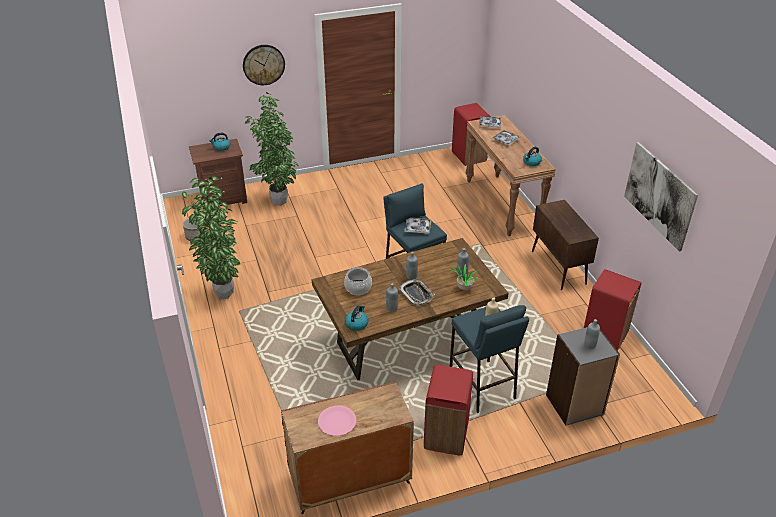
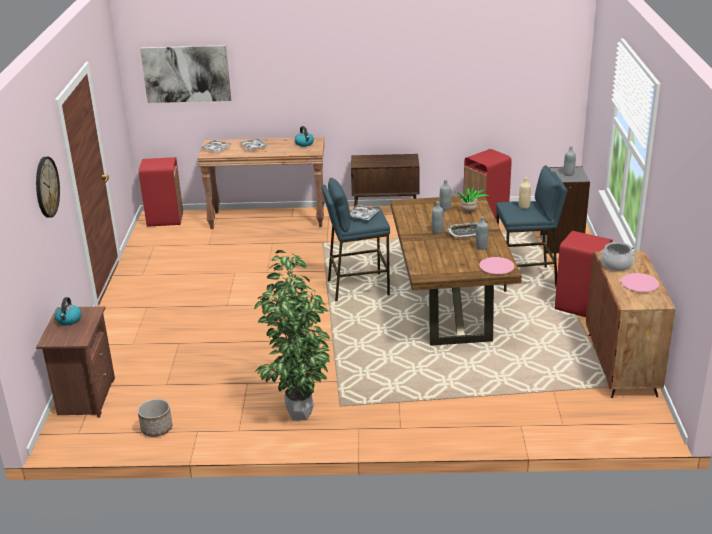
camera: 70 degrees left, 10 degrees down
potted plant [244,92,299,206] -> none
cooking pot [344,267,372,295] -> cooking pot moved to [601,242,636,271]
kettle [345,305,368,331] -> pink plate [479,257,515,274]
picture [624,142,698,252] -> picture moved to [140,45,231,103]

